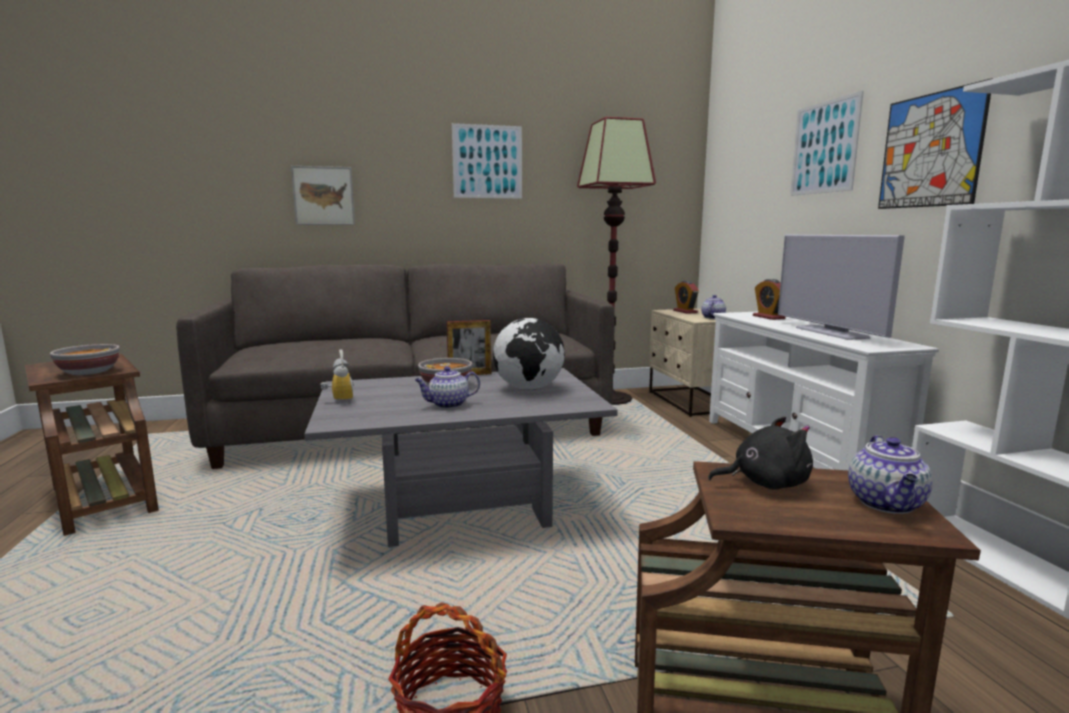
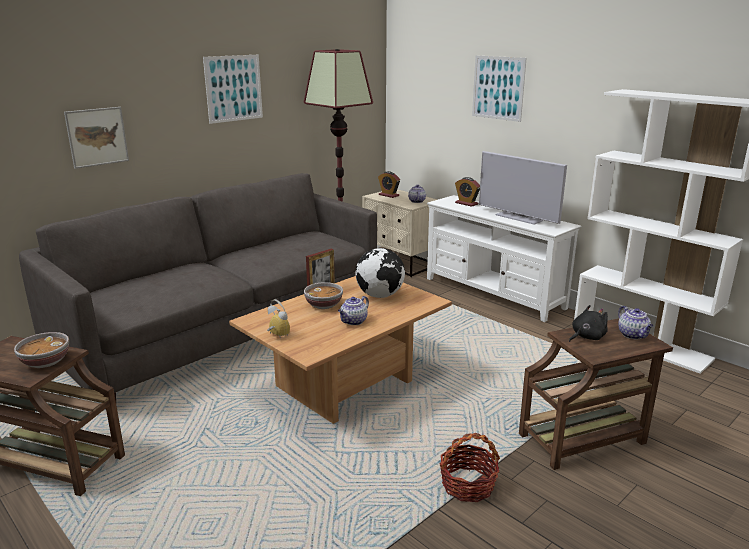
camera: 30 degrees left, 10 degrees up
grey coffee table [304,368,618,547] -> brown coffee table [229,276,452,424]
picture [878,79,991,209] -> none

